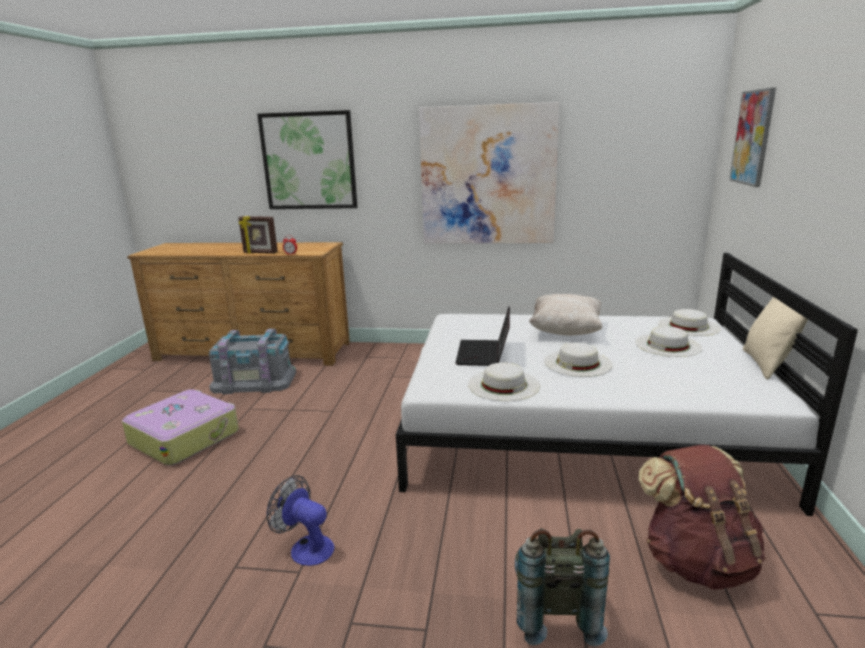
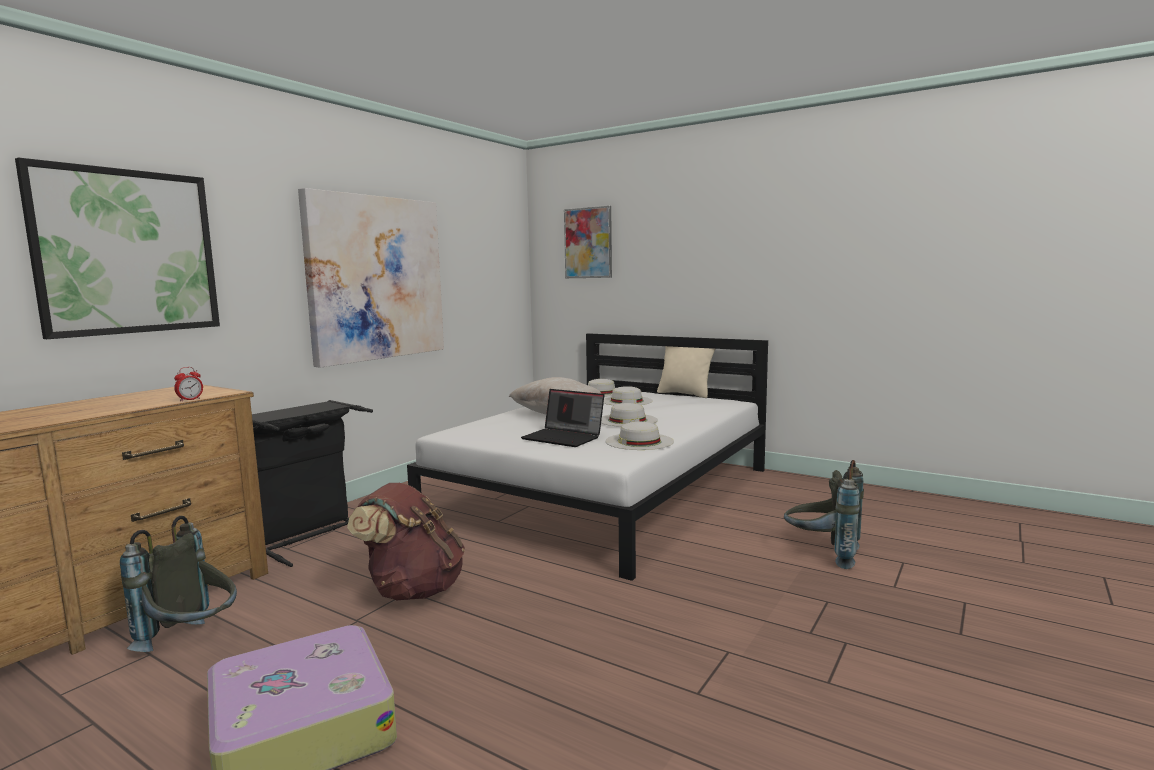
camera: 65 degrees left, 10 degrees down
grey storage box [208,329,296,394] -> grey backpack [120,516,237,652]
picture frame [238,216,278,254] -> none
fan [267,475,334,566] -> none
brown backpack [638,445,765,590] -> brown backpack moved to [347,483,465,601]
none -> black laundry basket [252,400,373,567]

